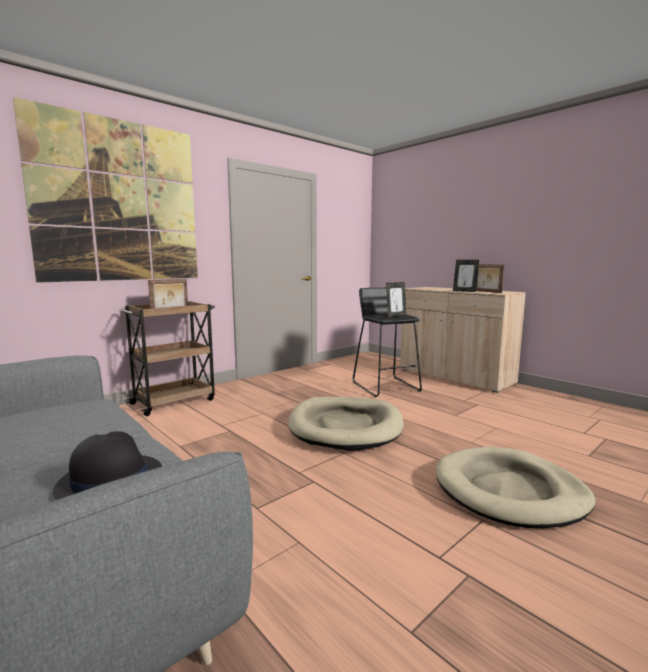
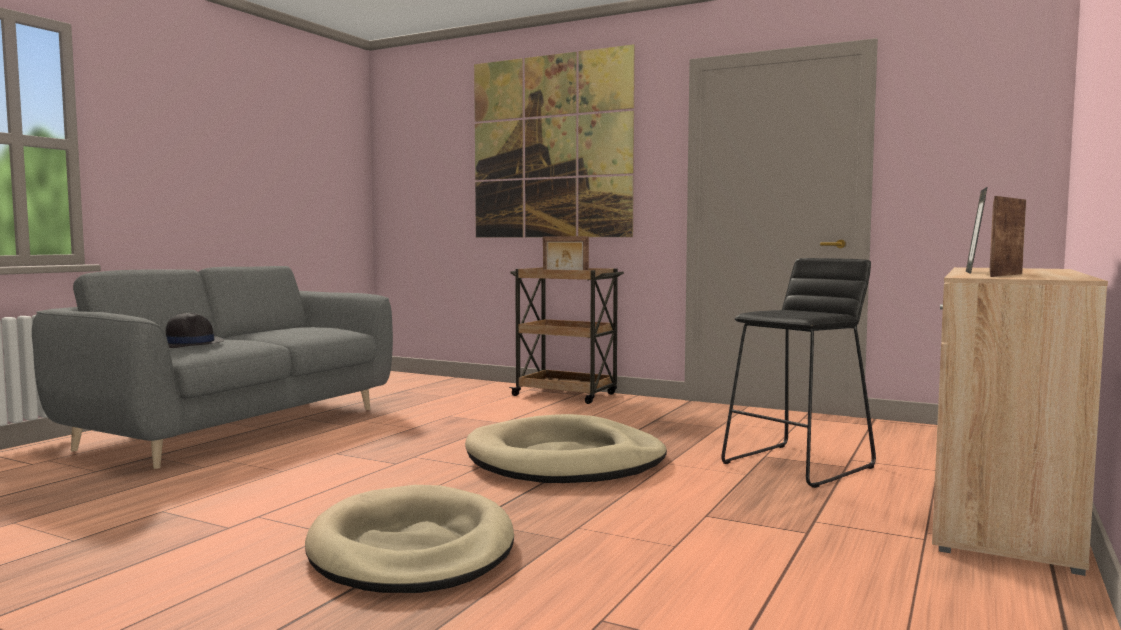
camera: 70 degrees right, 5 degrees down
picture frame [386,282,406,317] -> none

